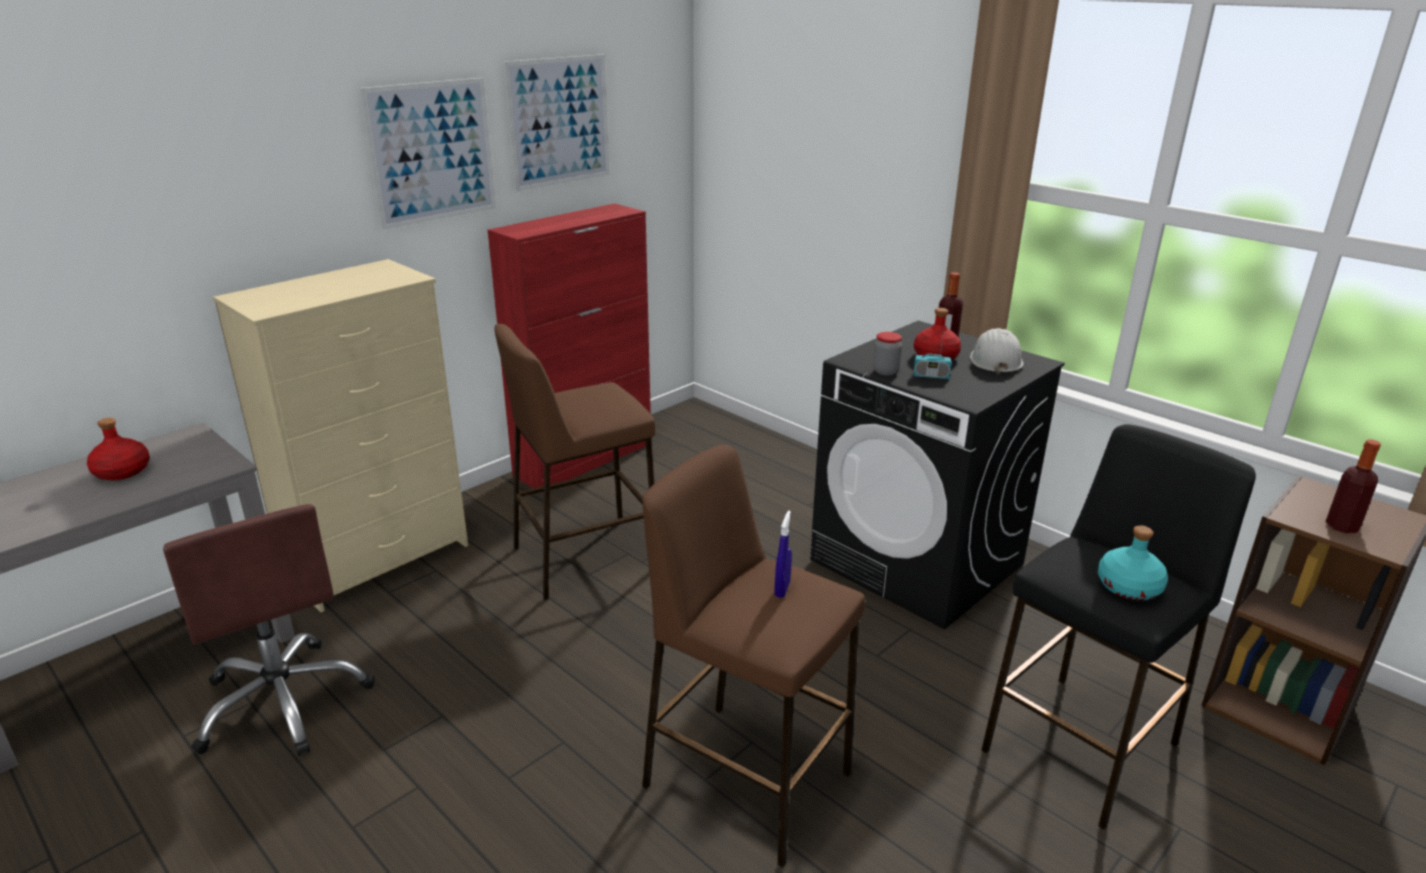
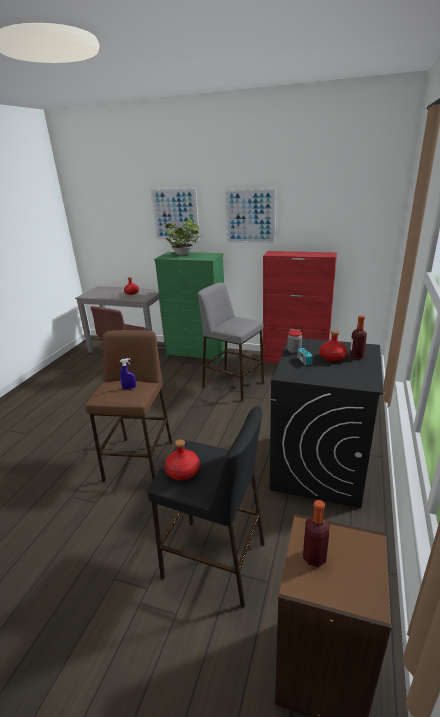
camera: 65 degrees right, 0 degrees up
beige dresser [213,259,468,612] -> green dresser [154,252,225,364]
brown stool [494,324,655,600] -> grey stool [198,282,264,401]
picture [504,54,610,191] -> picture moved to [150,188,199,240]
white hard hat [970,328,1023,375] -> none
turquoise bottle [1098,525,1168,600] -> red bottle [165,439,200,480]
none -> potted plant [165,219,201,255]

